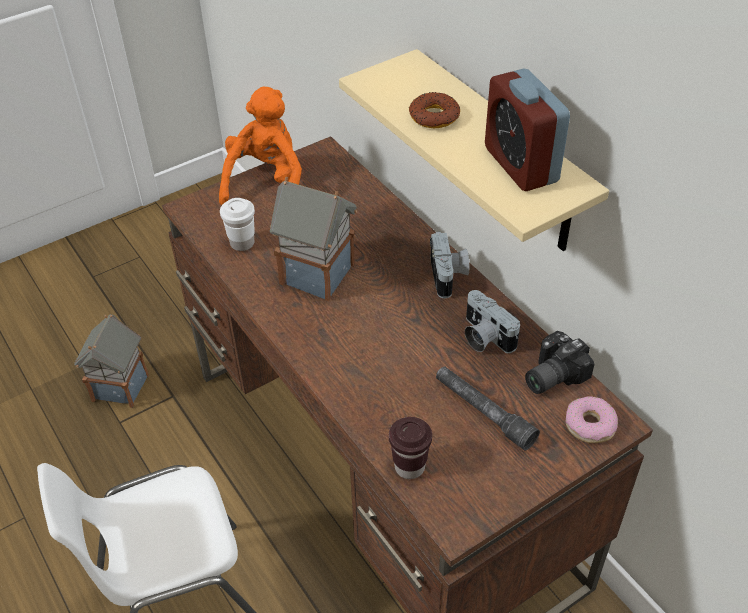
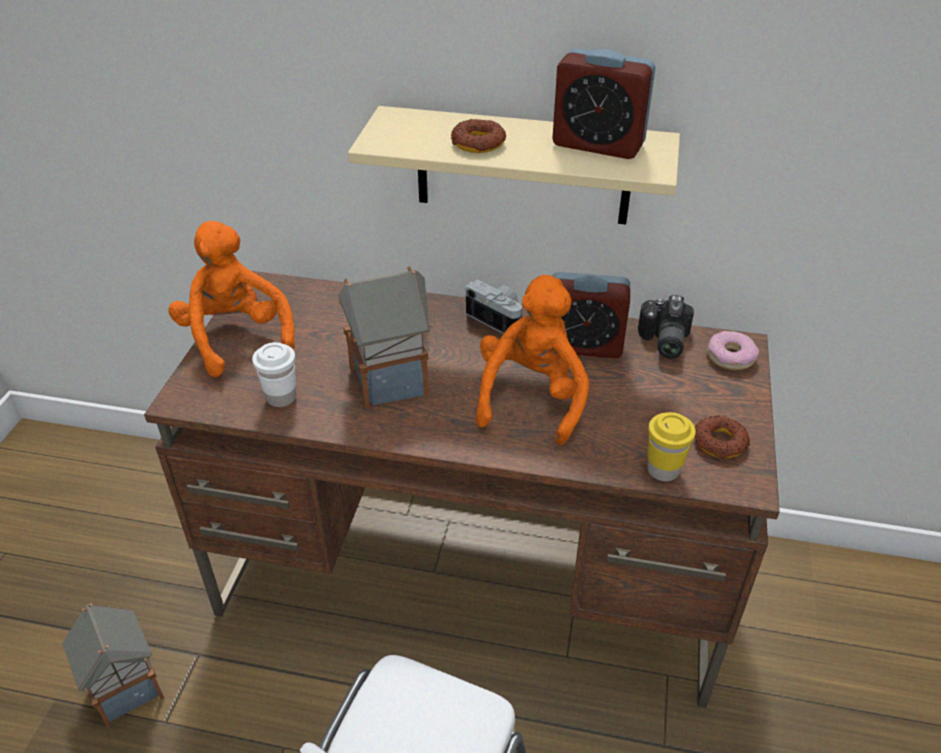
camera: 45 degrees left, 5 degrees down
brown cup [389,417,432,479] -> yellow cup [647,412,696,481]
grey flashlight [436,366,540,451] -> none
camera [465,290,520,353] -> alarm clock [552,272,630,358]
none -> orange plush toy [476,275,589,445]
none -> donut [695,415,750,459]

